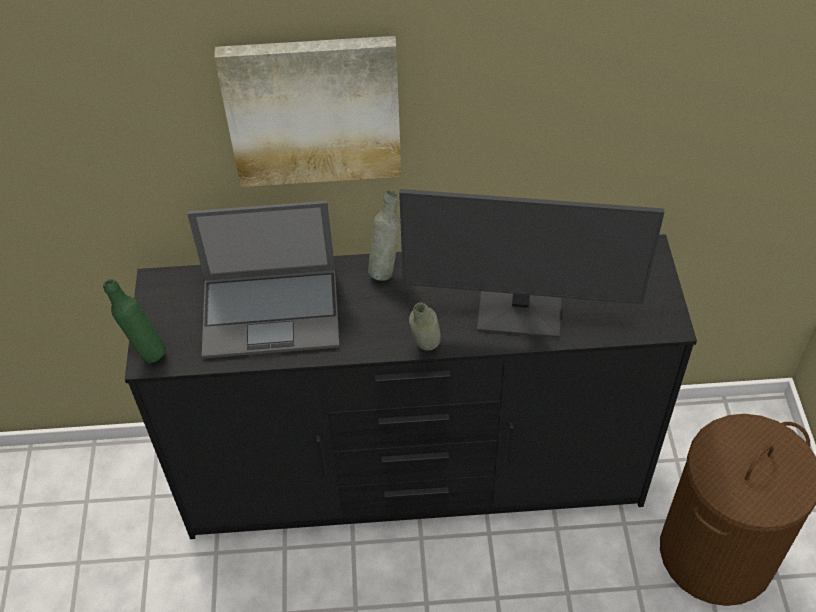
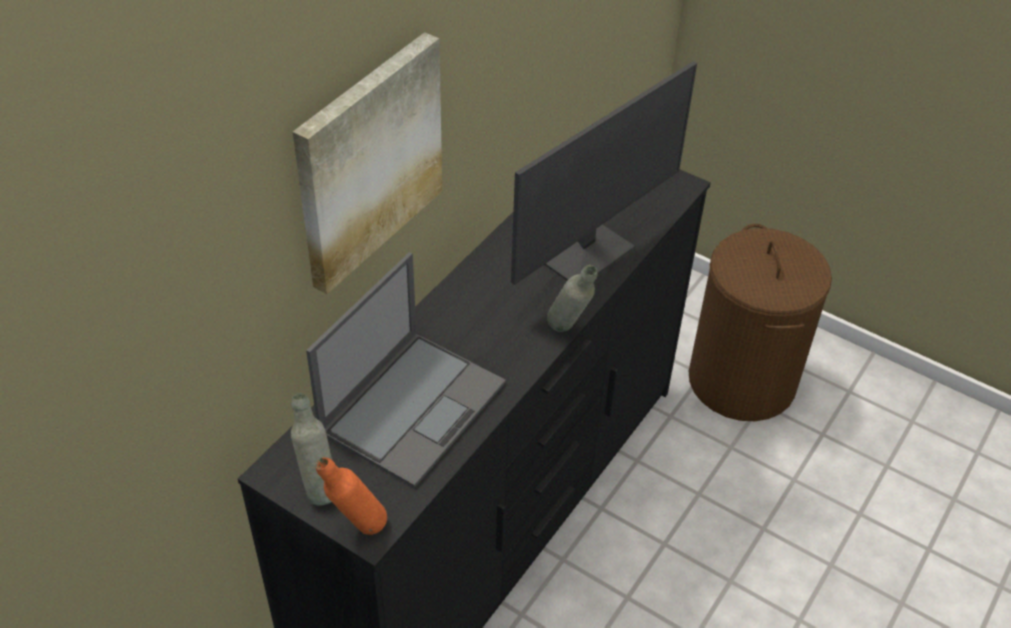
camera: 55 degrees left, 5 degrees down
green bottle [103,279,166,363] -> orange bottle [315,457,387,535]
grey bottle [368,190,400,281] -> grey bottle moved to [291,393,332,506]

